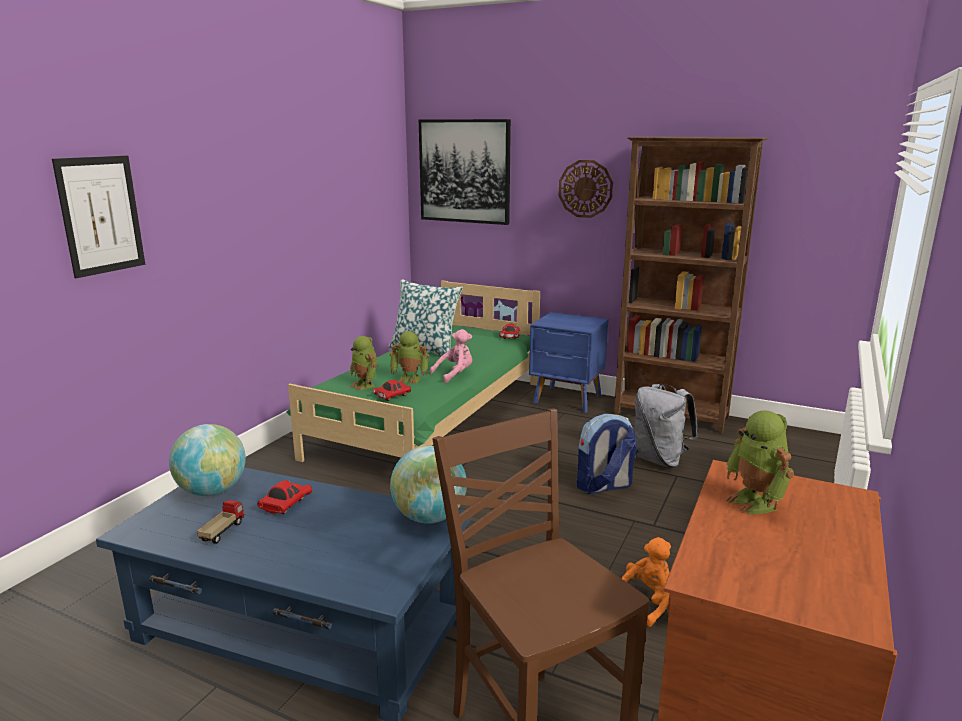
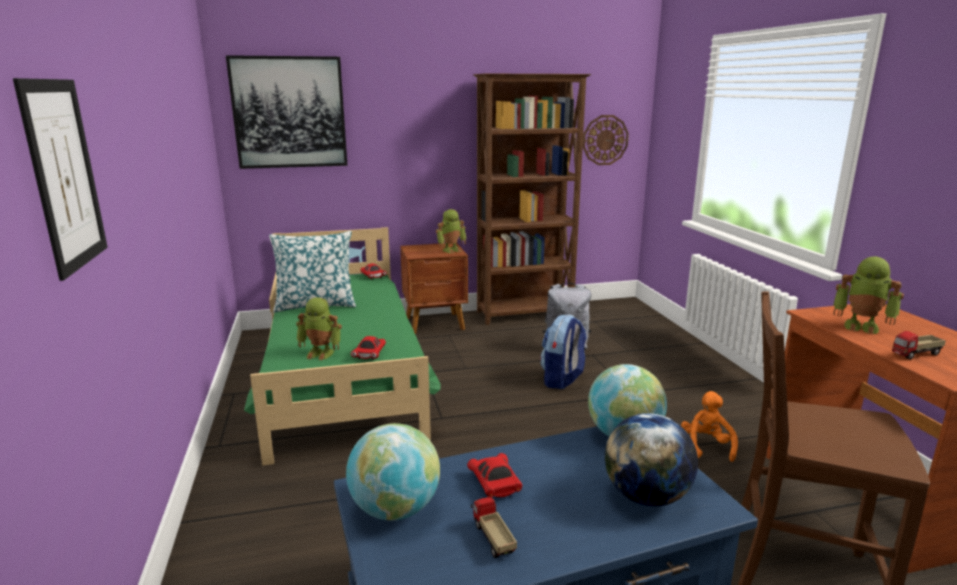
camera: 40 degrees left, 0 degrees up
toy robot [390,331,429,384] -> toy robot moved to [436,209,466,253]
pink plush toy [430,329,472,383] -> none
blue nightstand [529,312,608,413] -> brown nightstand [400,243,468,334]
wall clock [558,160,613,218] -> wall clock moved to [583,115,629,165]
none -> globe [605,413,698,507]
none -> toy truck [892,331,946,360]

